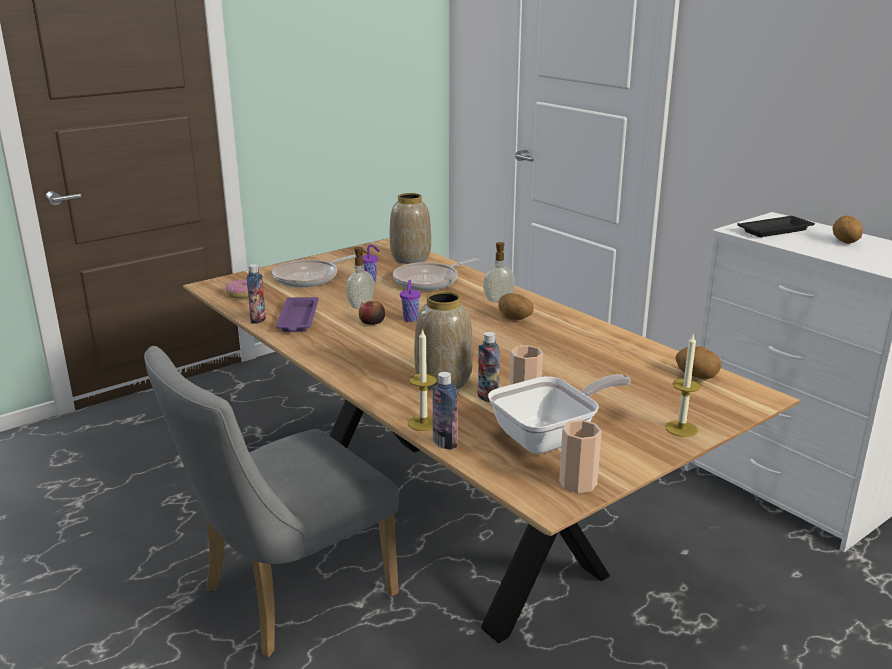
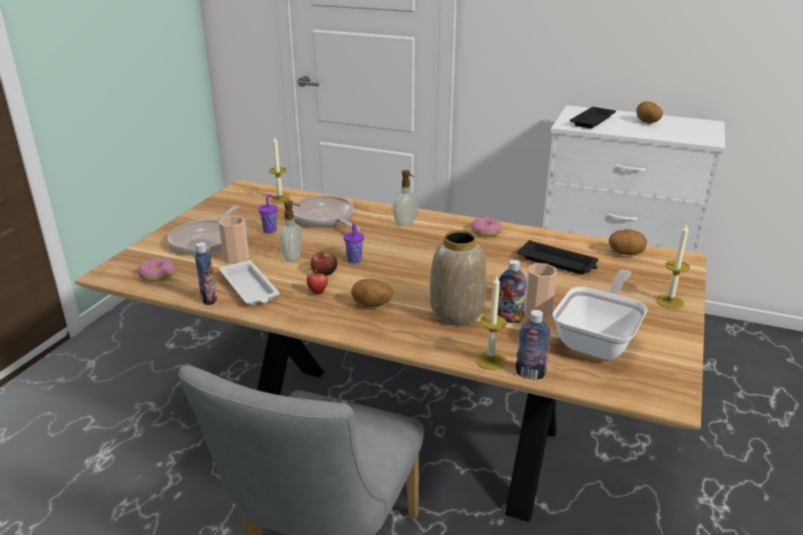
camera: 30 degrees left, 5 degrees up
purple tray [276,297,319,332] -> white tray [219,260,280,305]
vase [390,193,431,264] -> candle [269,137,290,204]
frying pan [393,258,479,291] -> frying pan turned 120 degrees clockwise [292,195,360,231]
potato [498,293,534,320] -> potato moved to [351,279,394,307]
cup [559,420,602,493] -> cup moved to [219,216,249,264]
none -> apple [305,268,328,295]
none -> donut [471,217,502,237]
none -> black tray [517,240,598,274]

